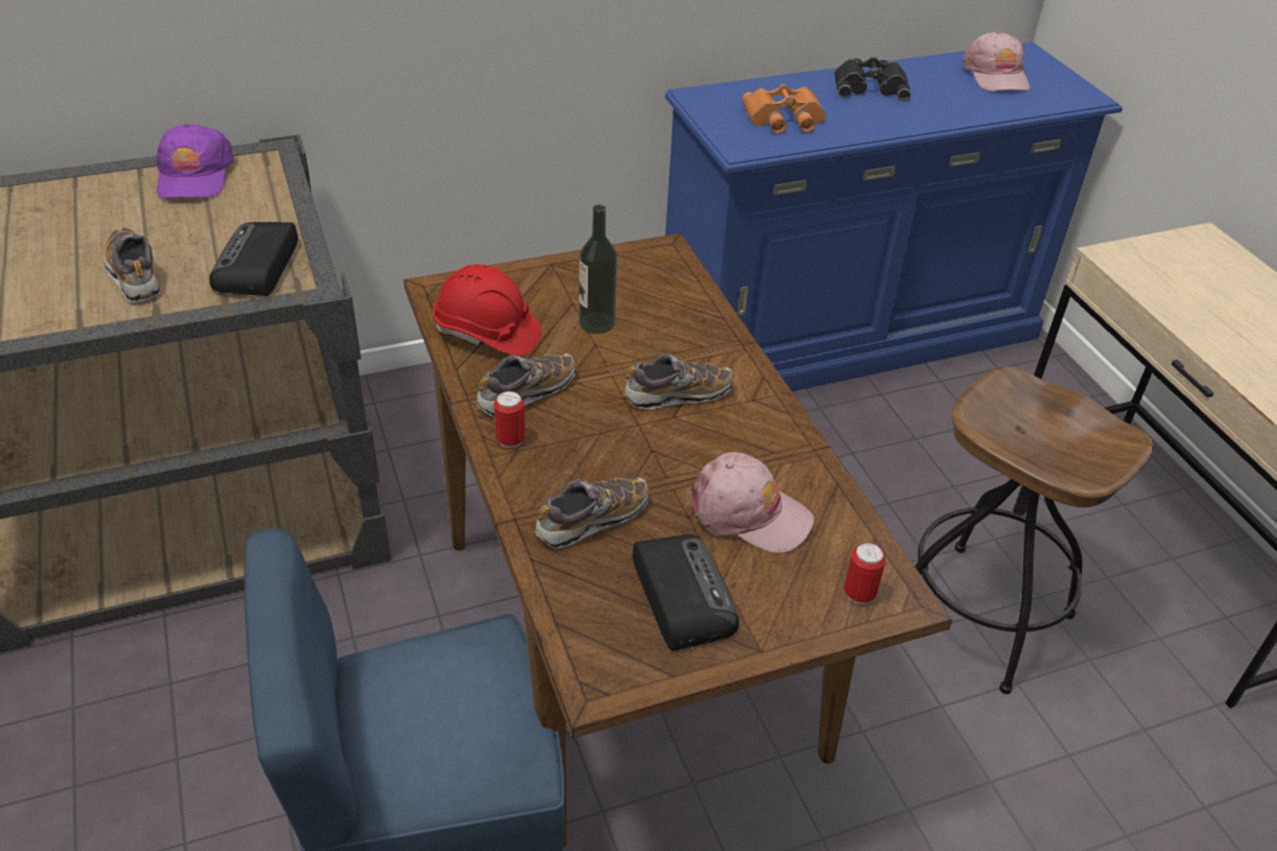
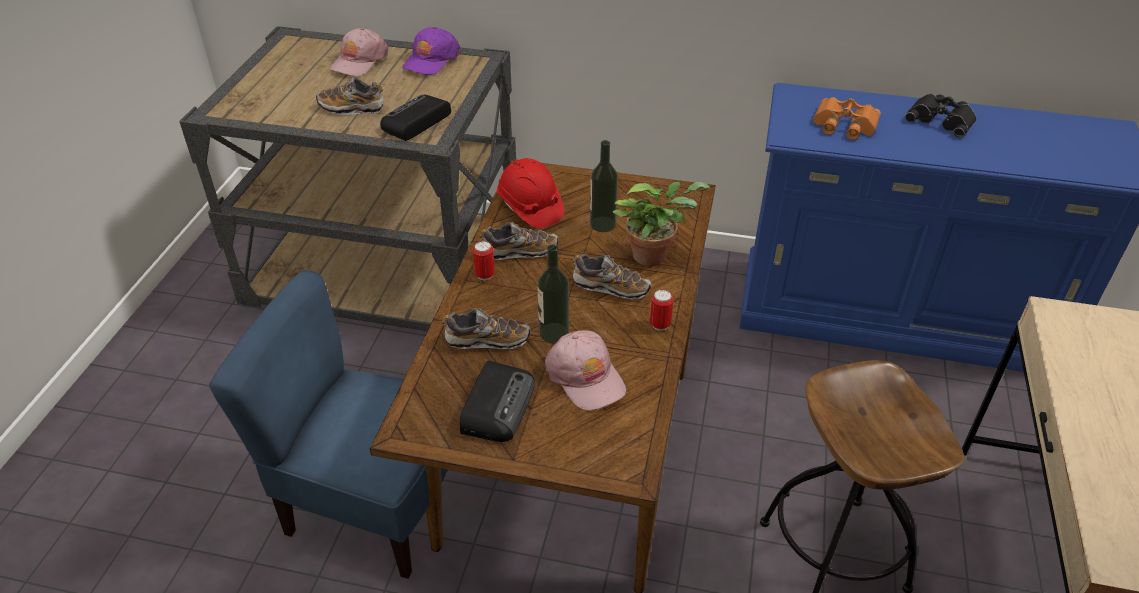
camera: 35 degrees right, 0 degrees up
shoe [104,228,160,302] -> shoe turned 90 degrees counterclockwise [316,77,384,115]
can [844,542,886,604] -> can moved to [650,289,673,331]
pink cap [963,31,1030,91] -> pink cap moved to [329,28,388,76]
none -> bottle [537,245,569,343]
none -> potted plant [613,182,710,266]

